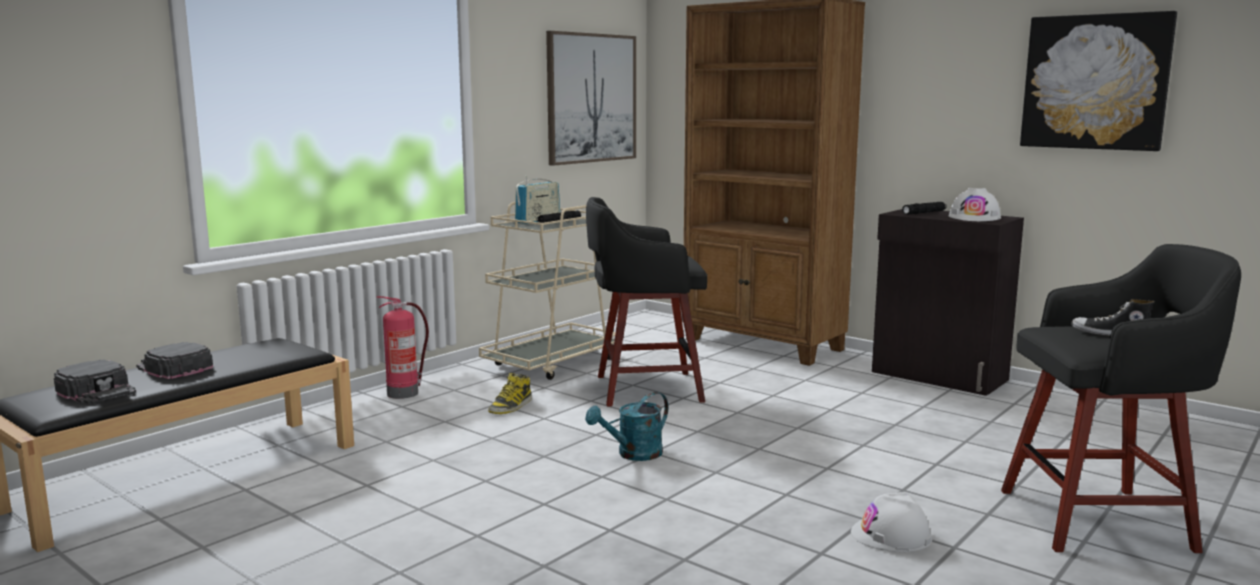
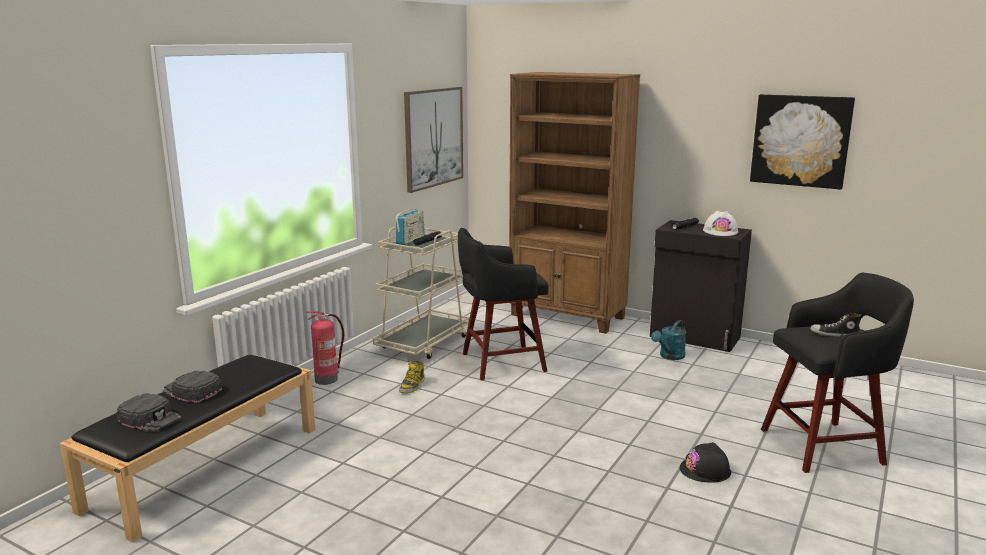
camera: 10 degrees left, 5 degrees up
turquoise watering can [585,392,668,461] -> turquoise watering can moved to [651,320,687,360]
white hard hat [851,492,932,552] -> black hard hat [680,442,731,483]

